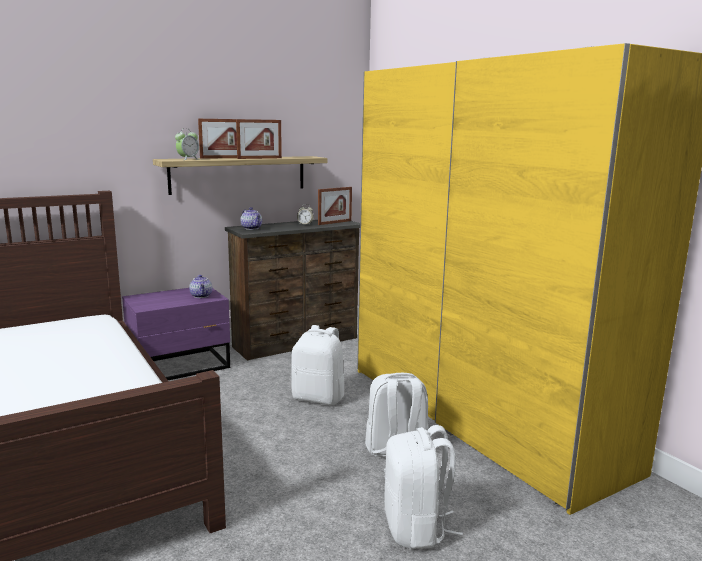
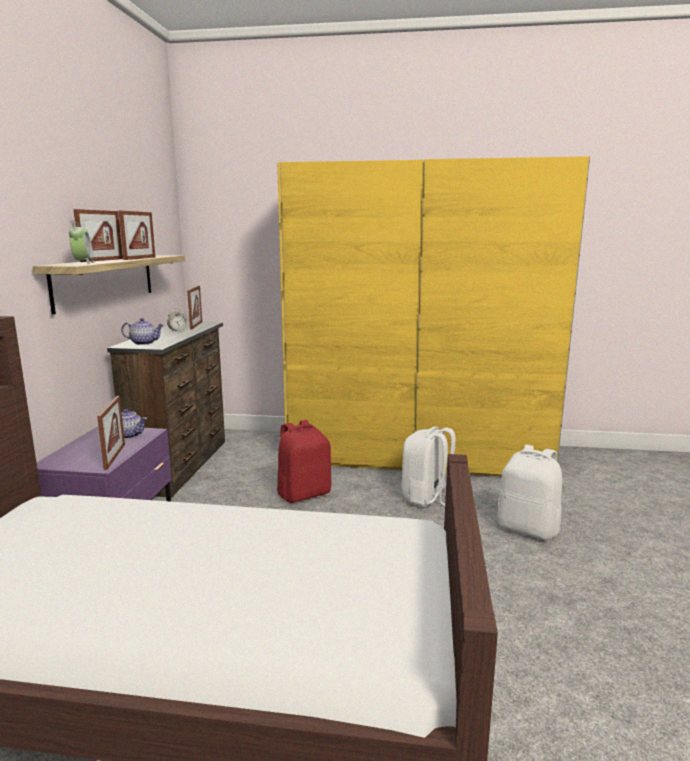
camera: 50 degrees left, 0 degrees up
white backpack [291,325,344,405] -> red backpack [277,420,331,503]
none -> picture frame [97,396,125,470]

